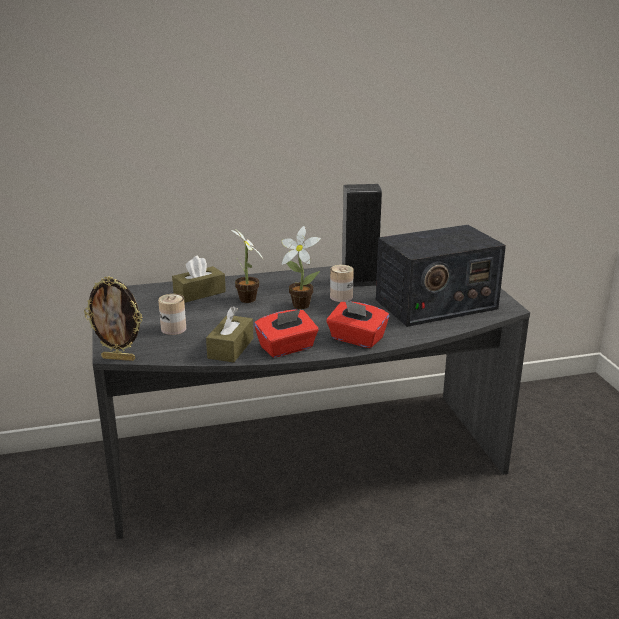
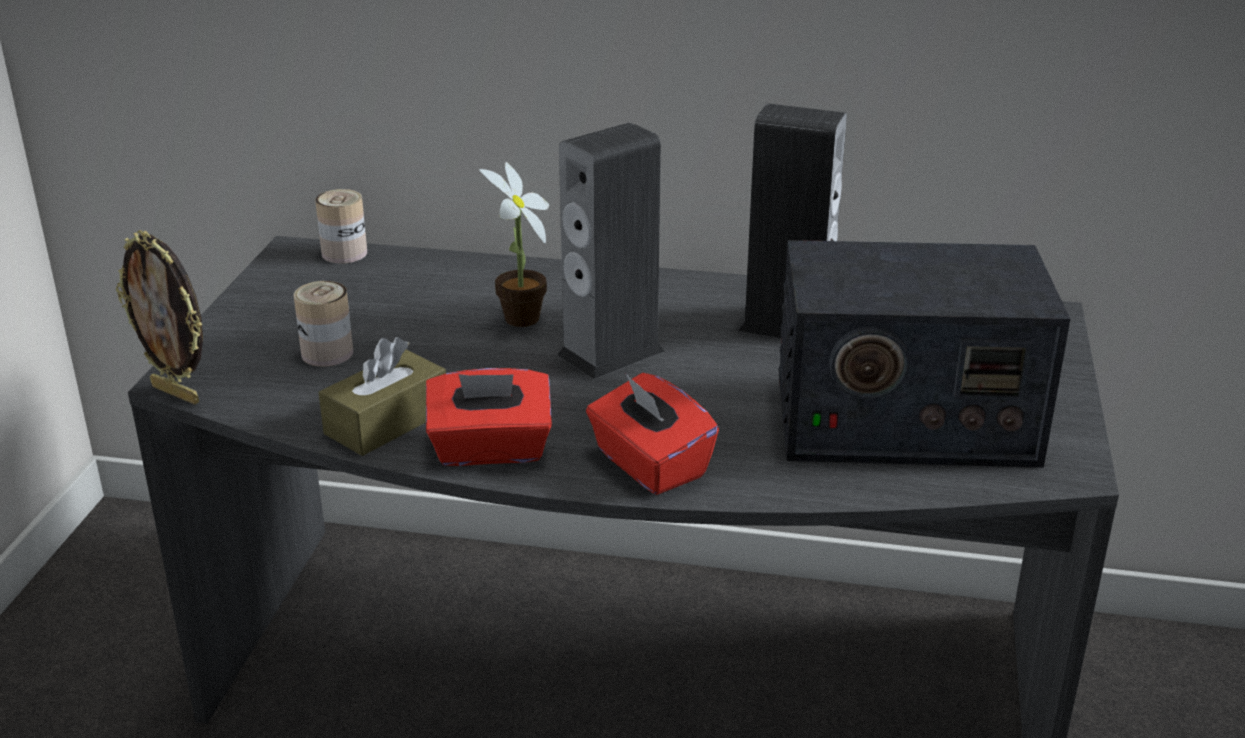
camera: 25 degrees right, 5 degrees up
brown tissue box [172,256,226,303] -> none
potted plant [282,226,321,309] -> speaker [557,122,664,379]
can [330,265,354,302] -> can moved to [315,189,367,264]

